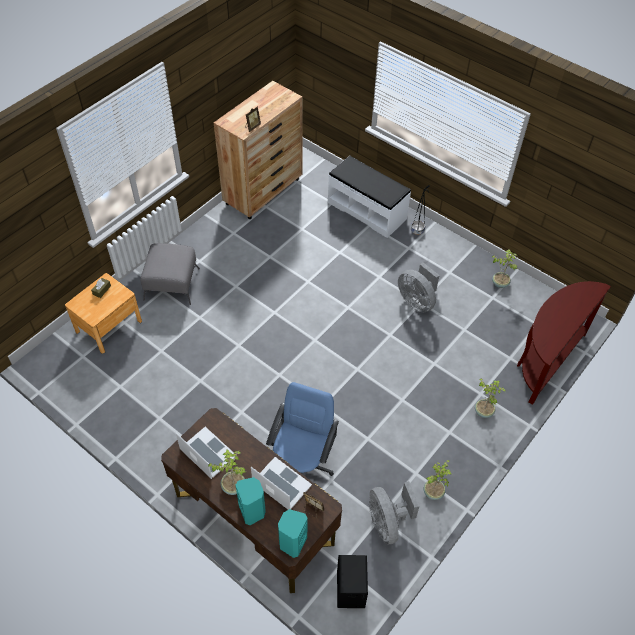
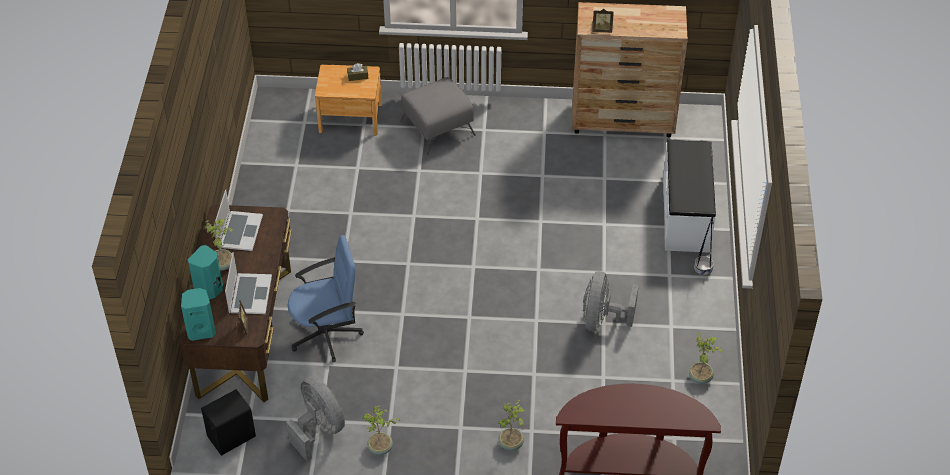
camera: 55 degrees right, 5 degrees down
grey fan [369,481,420,544] -> grey fan turned 105 degrees clockwise [286,376,345,461]

